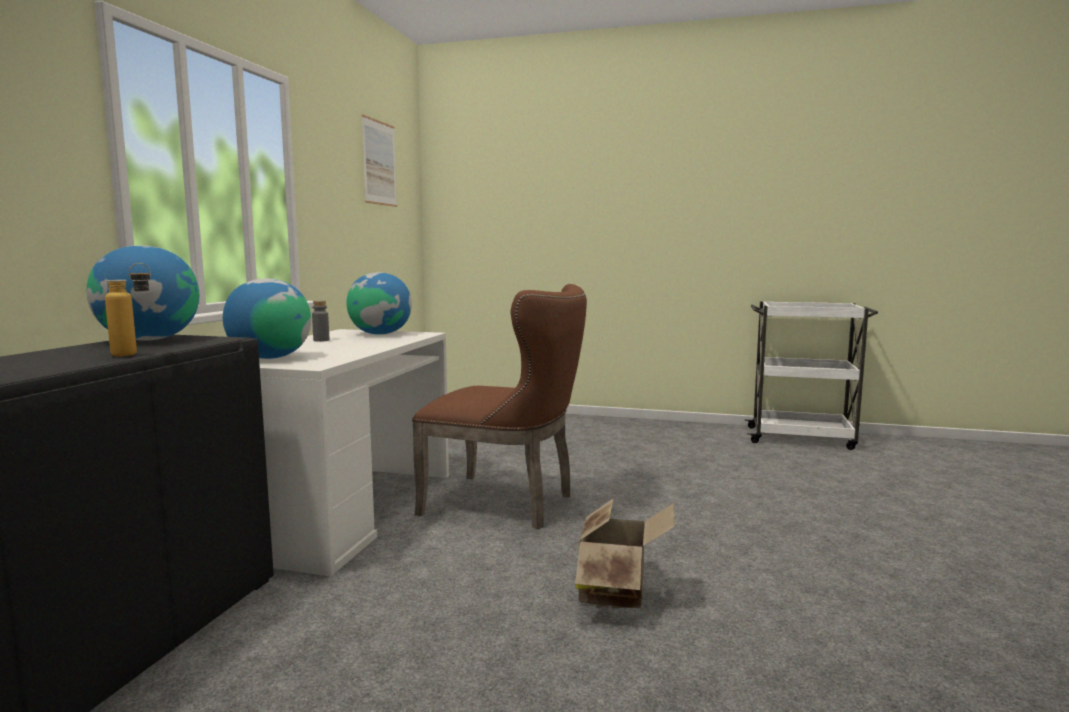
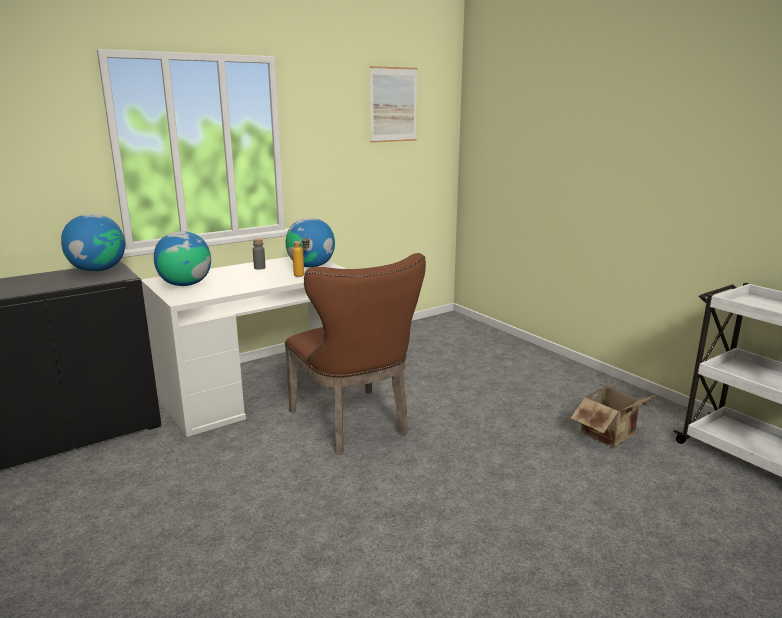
camera: 40 degrees right, 10 degrees up
bottle [105,263,151,357] -> bottle moved to [292,235,310,277]
cardboard box [575,498,675,608] -> cardboard box moved to [571,381,657,447]

